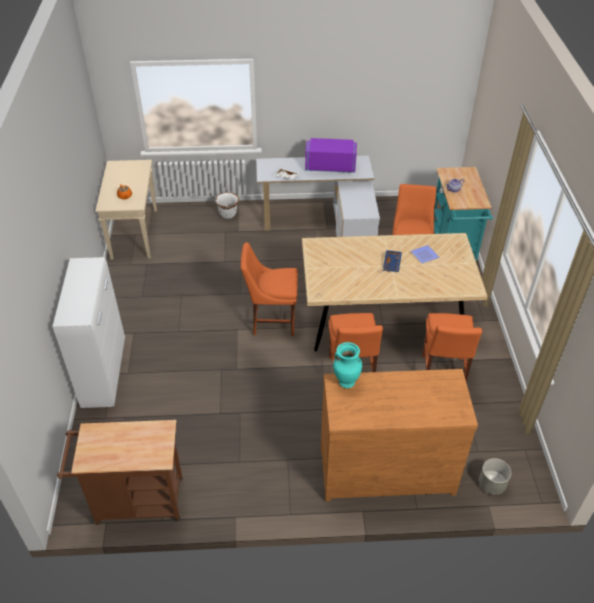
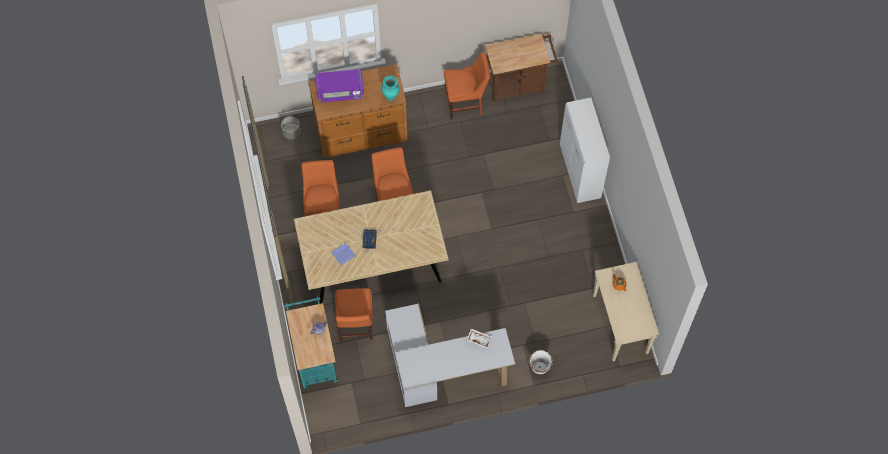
camera: 170 degrees right, 20 degrees up
orange chair [241,242,298,336] -> orange chair moved to [444,52,490,119]
purple microwave [305,138,357,173] -> purple microwave moved to [315,69,364,103]

